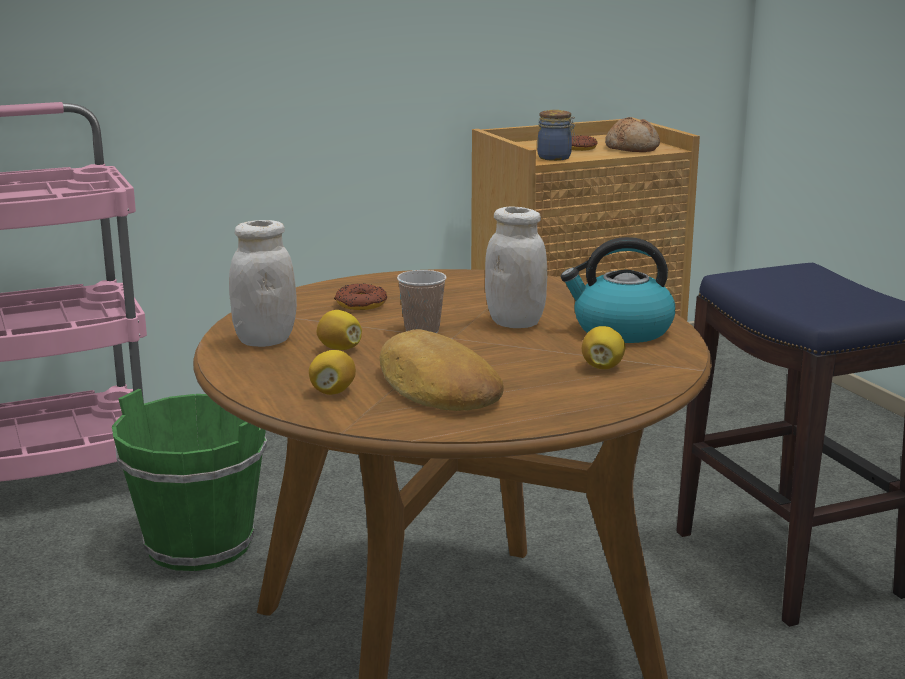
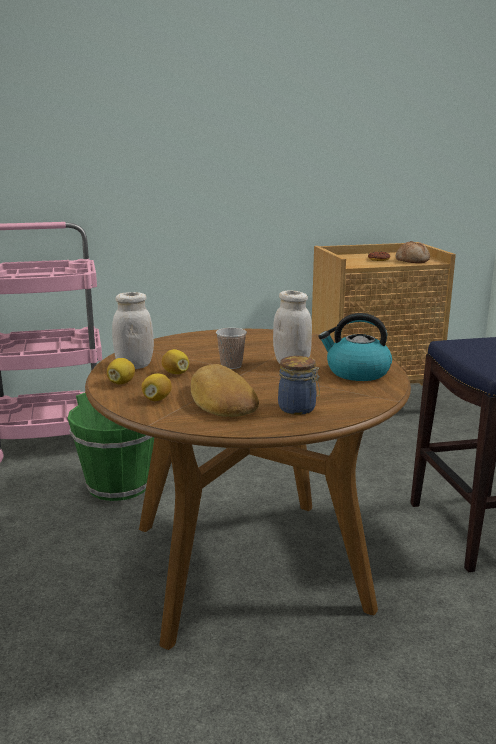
camera: 10 degrees right, 0 degrees up
donut [334,283,387,310] -> none
jar [537,110,576,161] -> jar moved to [278,356,320,415]
lemon [582,326,625,369] -> lemon moved to [107,358,135,384]

